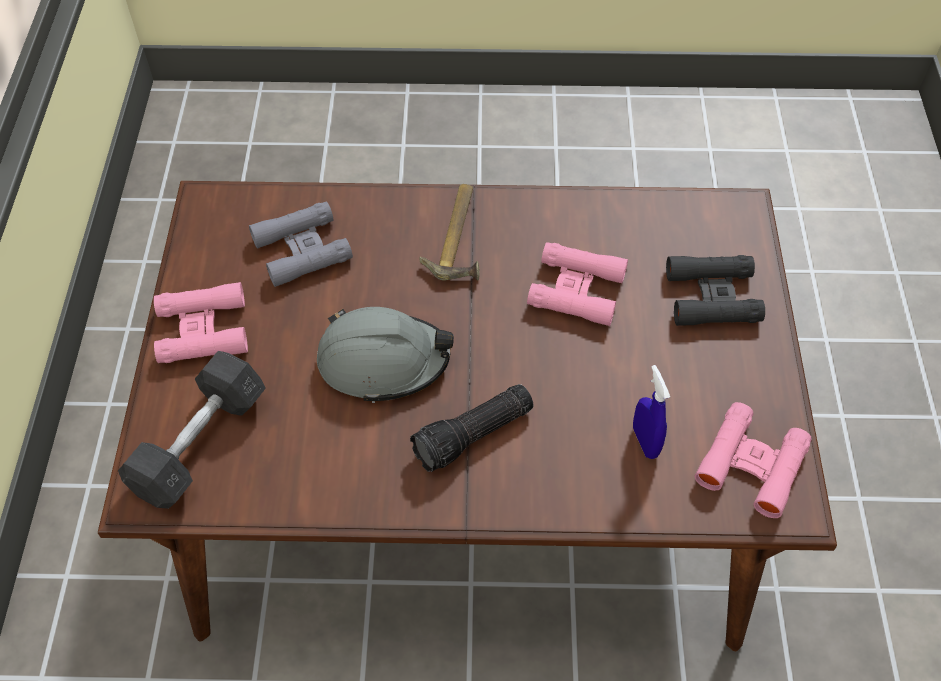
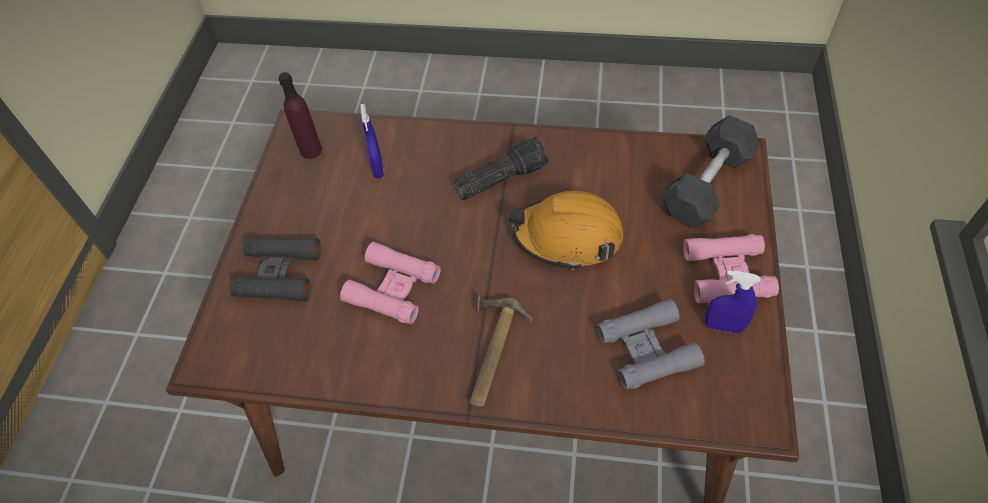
camera: 170 degrees left, 0 degrees up
grey hard hat [317,307,454,403] -> orange hard hat [508,191,623,270]
pink binoculars [695,402,812,518] -> purple bottle [279,72,322,159]
none -> blue spray bottle [705,270,761,334]

